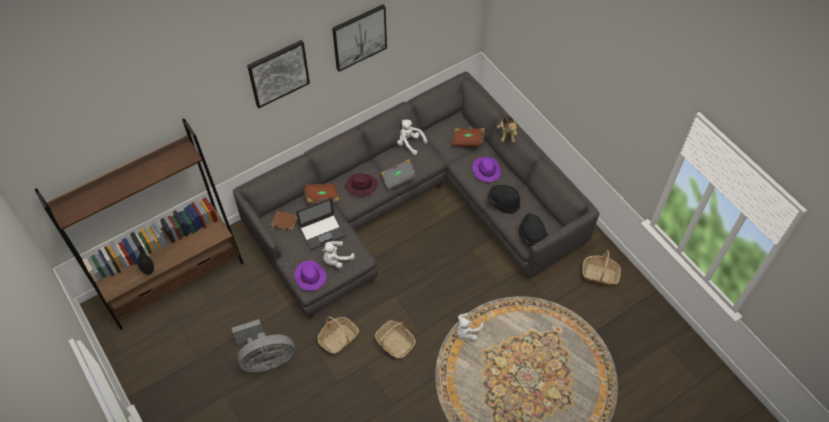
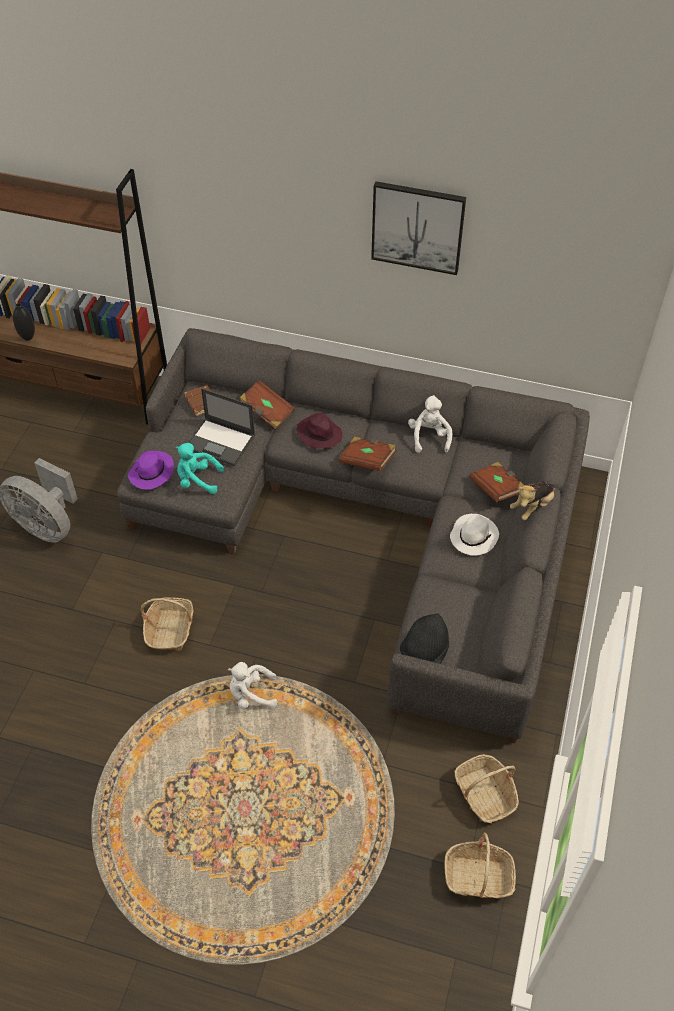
camera: 50 degrees right, 5 degrees down
picture [247,40,310,108] -> none
basket [317,316,359,355] -> basket moved to [444,833,516,898]
white plush toy [322,241,355,268] -> turquoise plush toy [176,443,224,494]
grey book [381,159,417,191] -> brown book [338,437,397,471]
purple hat [472,157,501,182] -> white hat [450,514,499,556]
black hat [488,185,520,214] -> none

